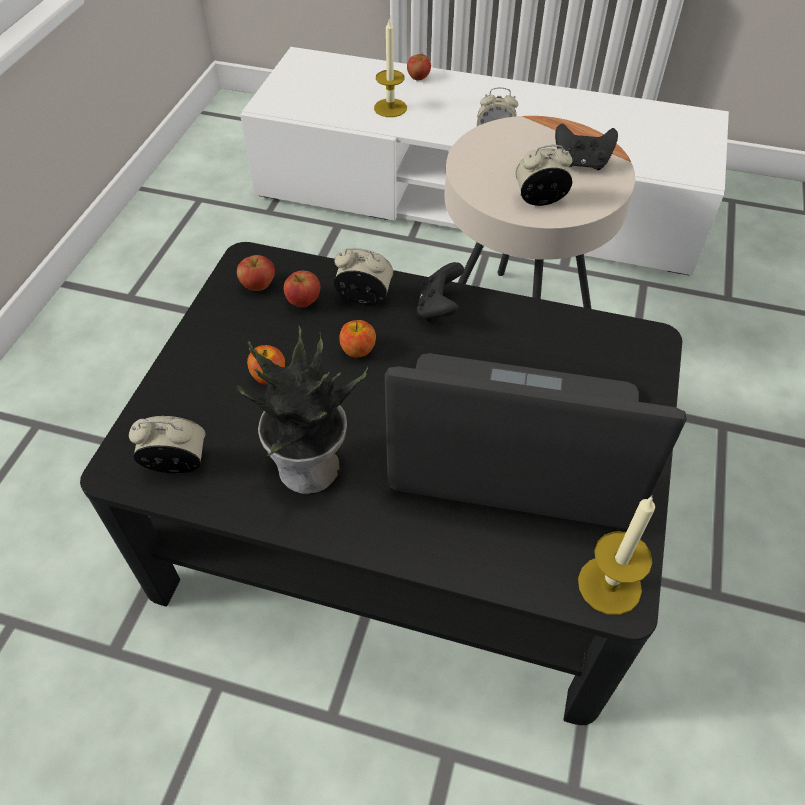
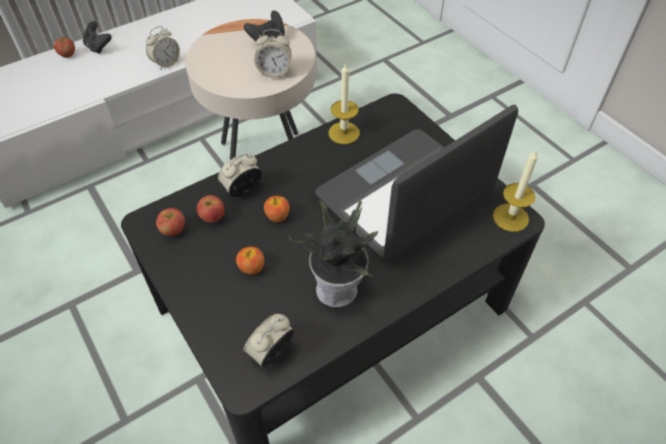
camera: 50 degrees left, 0 degrees up
candle [374,18,407,117] -> candle moved to [328,62,360,144]
black game controller [417,262,464,322] -> black game controller moved to [83,21,112,54]
alarm clock [515,145,572,206] -> alarm clock turned 120 degrees counterclockwise [254,29,291,78]

